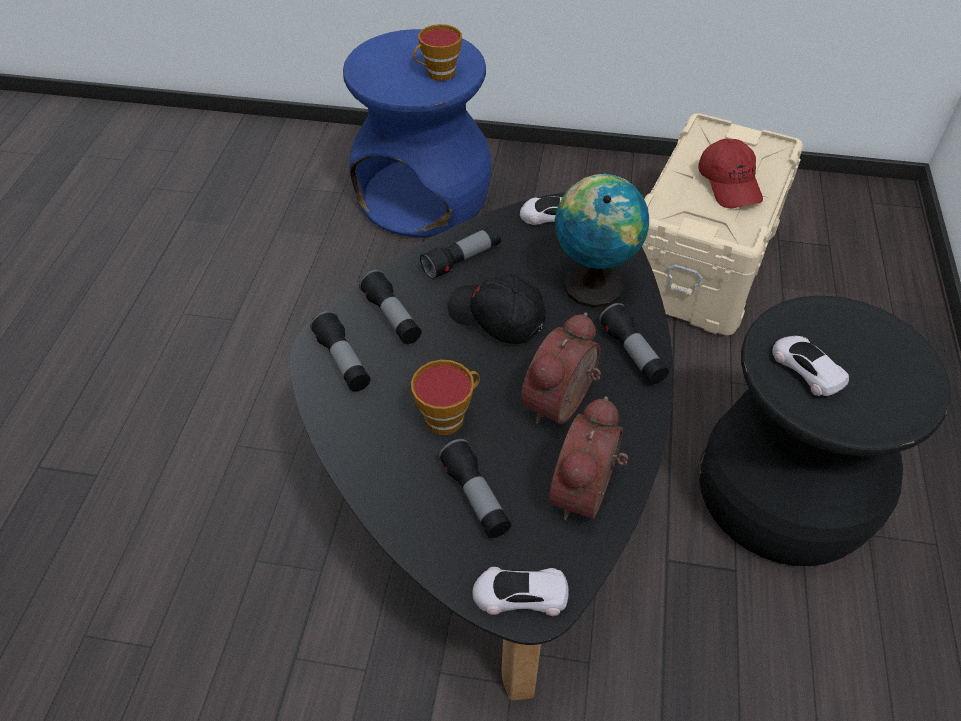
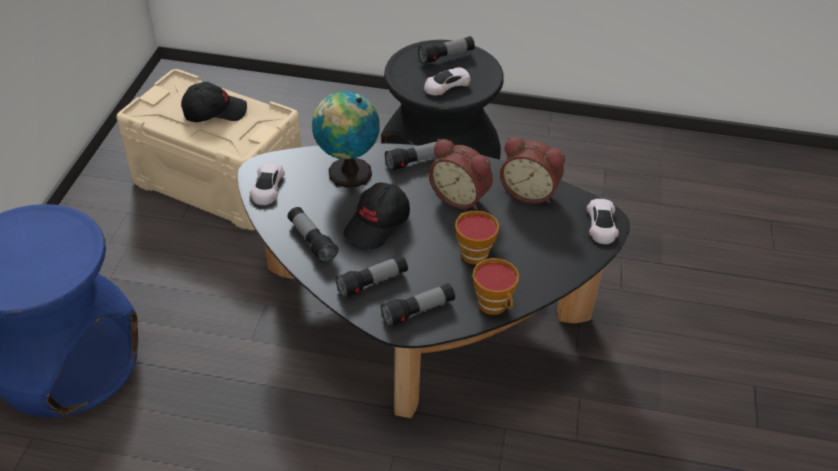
camera: 90 degrees left, 5 degrees down
cup [413,24,462,81] -> cup moved to [473,258,519,315]
flashlight [438,439,511,538] -> flashlight moved to [418,36,475,64]
red cap [698,139,763,208] -> black cap [181,82,247,122]

